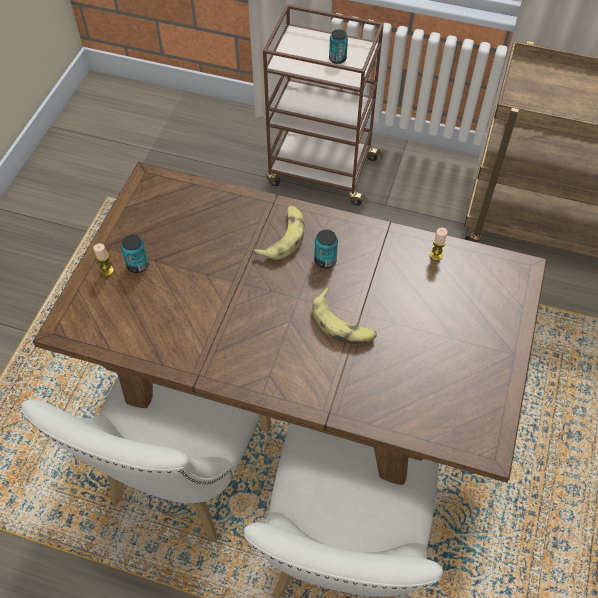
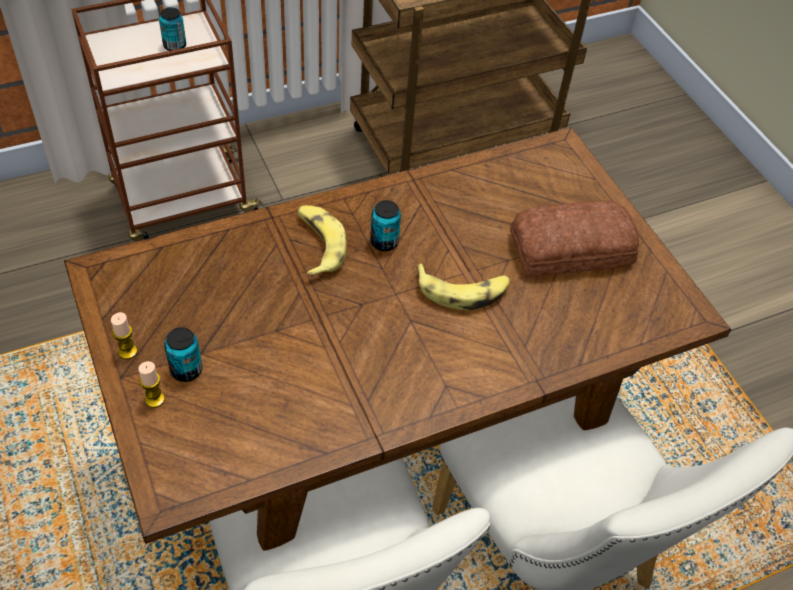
camera: 45 degrees left, 5 degrees down
candle [430,227,448,261] -> candle moved to [111,312,137,359]
none -> bread [510,200,639,277]

